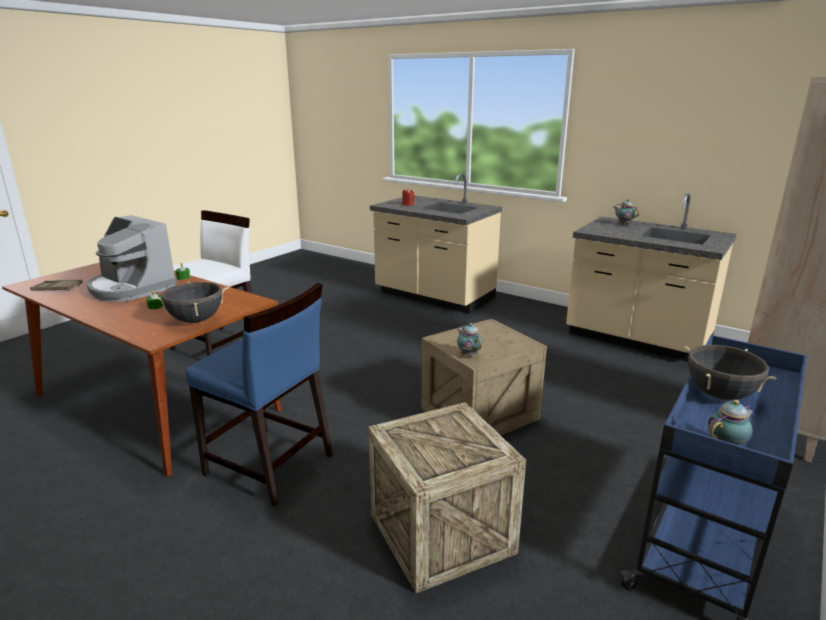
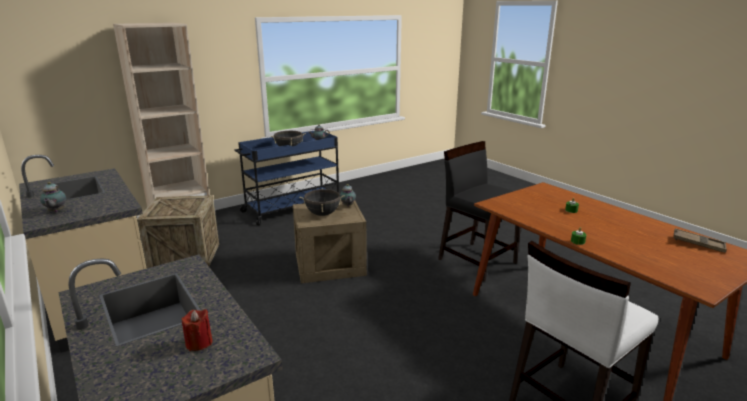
camera: 160 degrees left, 0 degrees up
coffee machine [87,215,177,302] -> none
black cooking pot [153,282,229,323] -> black cooking pot moved to [299,188,345,216]
blue chair [185,283,333,507] -> black chair [438,141,521,281]
crate [368,402,526,593] -> crate moved to [137,195,219,268]

